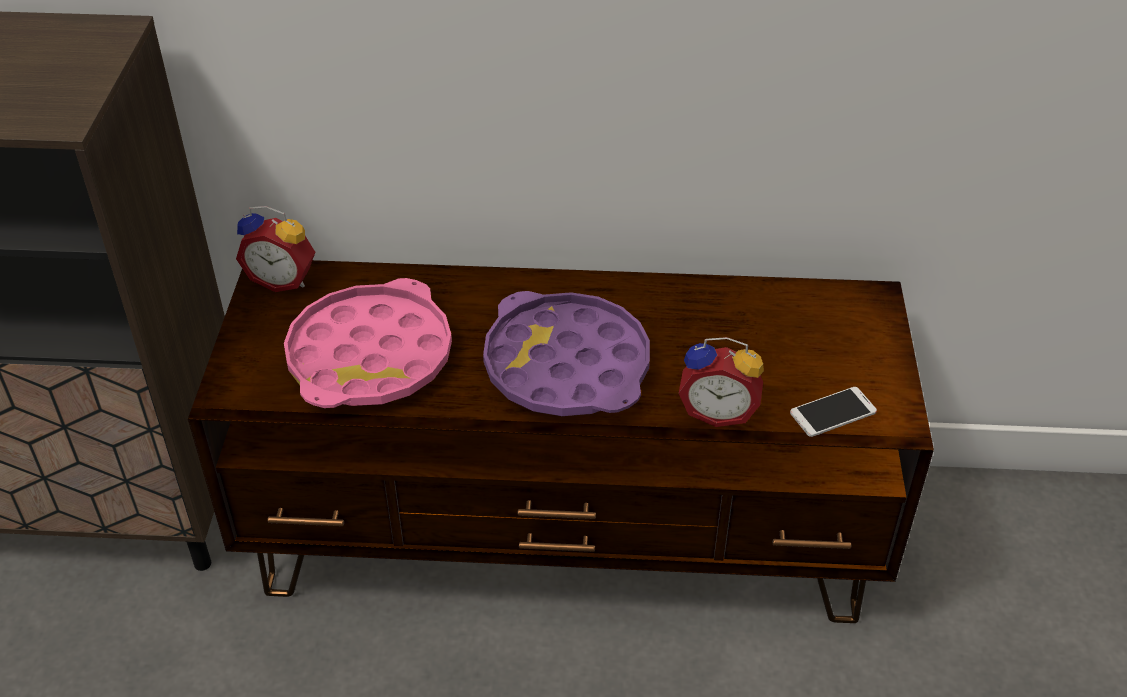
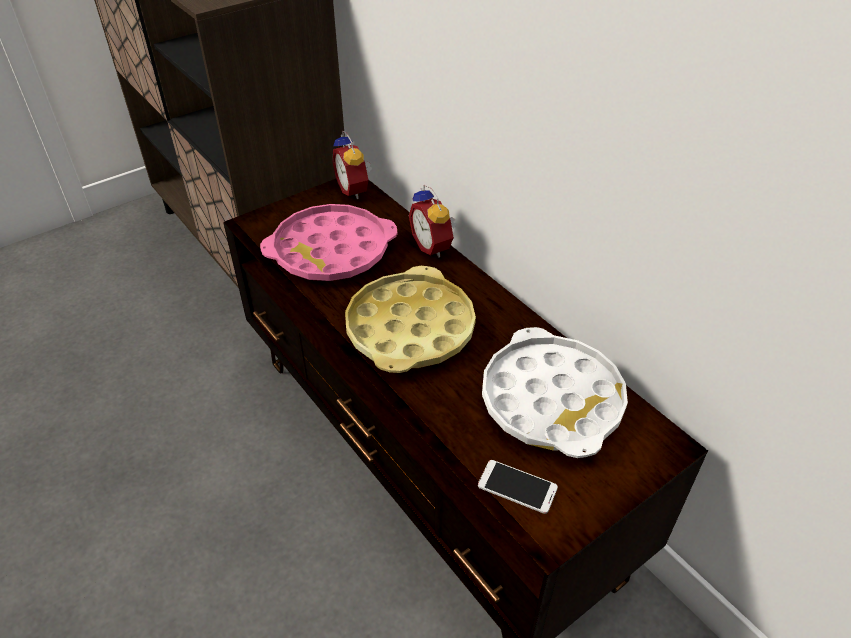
camera: 50 degrees right, 0 degrees up
purple tray [483,291,650,416] -> yellow tray [345,266,476,373]
alarm clock [679,337,764,427] -> alarm clock moved to [409,184,456,258]
none -> white tray [482,327,628,458]

